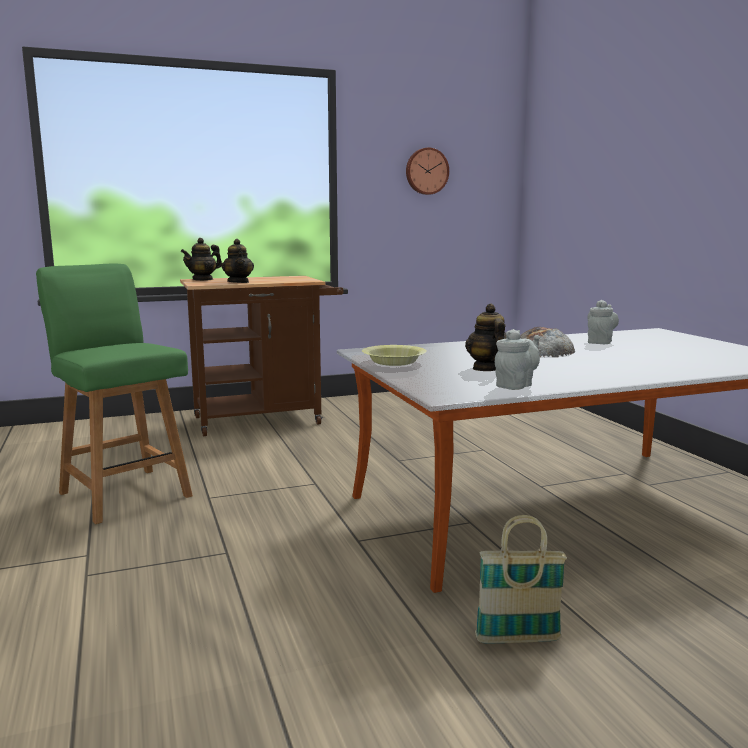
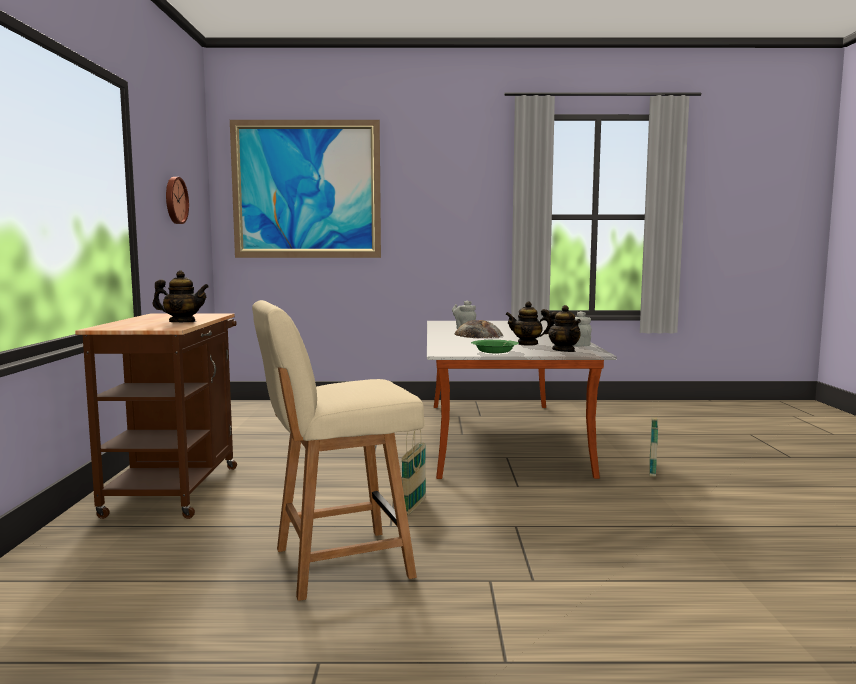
camera: 70 degrees left, 5 degrees down
green chair [36,264,193,524] -> beige chair [252,300,425,601]
teapot [181,238,222,281] -> teapot moved to [548,305,581,352]
yellow bowl [362,345,427,366] -> green bowl [471,340,519,353]
none -> picture [230,120,381,258]
none -> basket [401,429,426,514]

